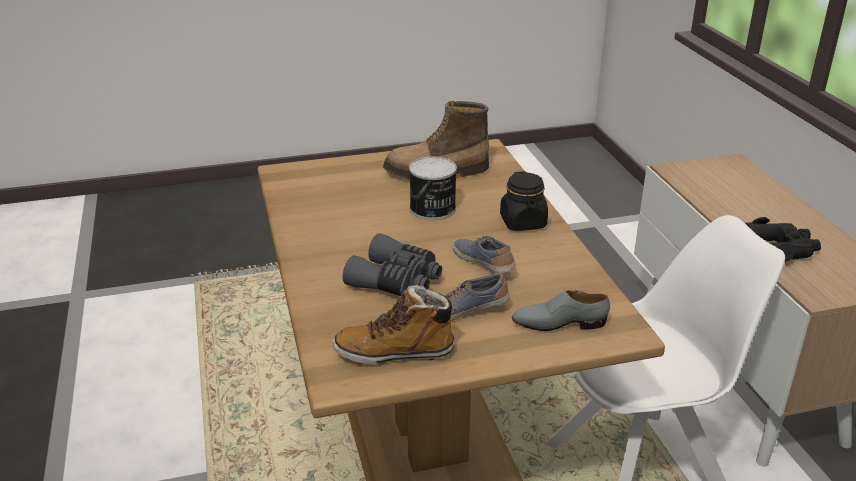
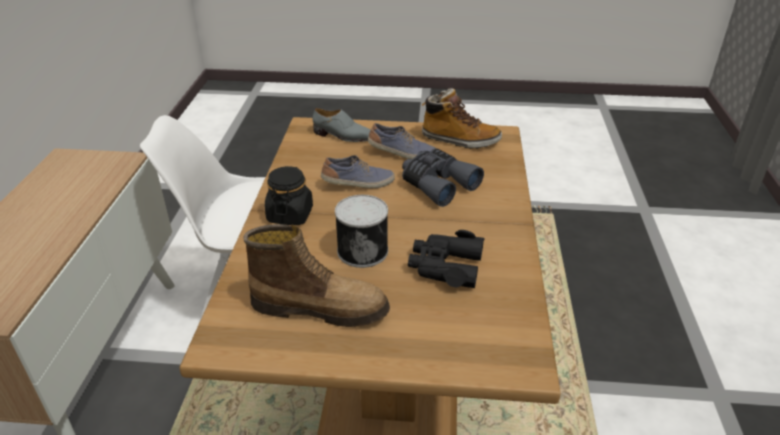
camera: 160 degrees left, 5 degrees up
shoe [453,235,516,274] -> shoe turned 90 degrees counterclockwise [321,155,395,188]
black binoculars [745,217,821,261] -> black binoculars moved to [408,230,485,288]

